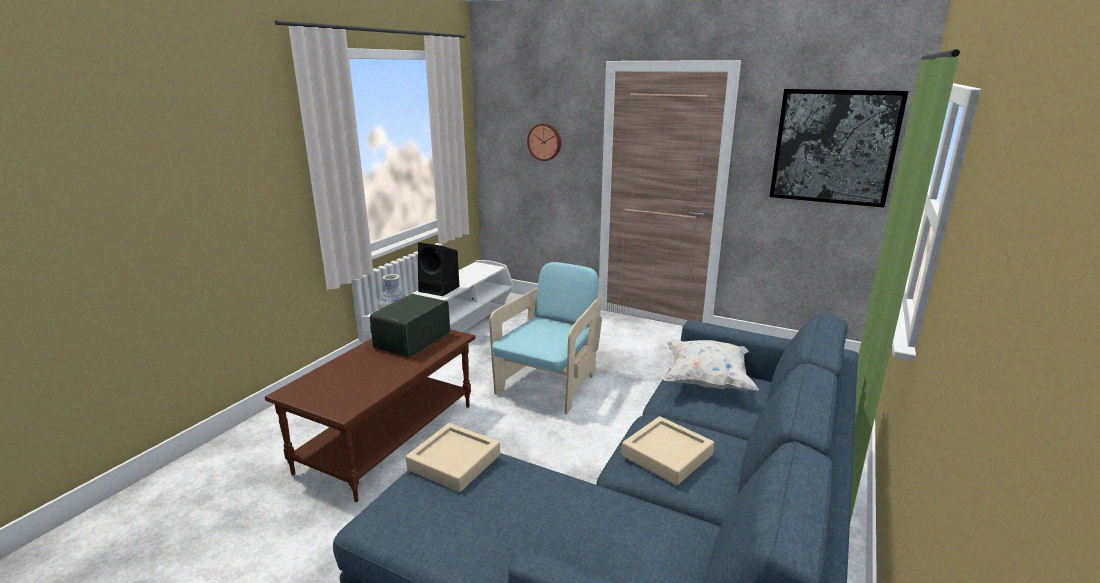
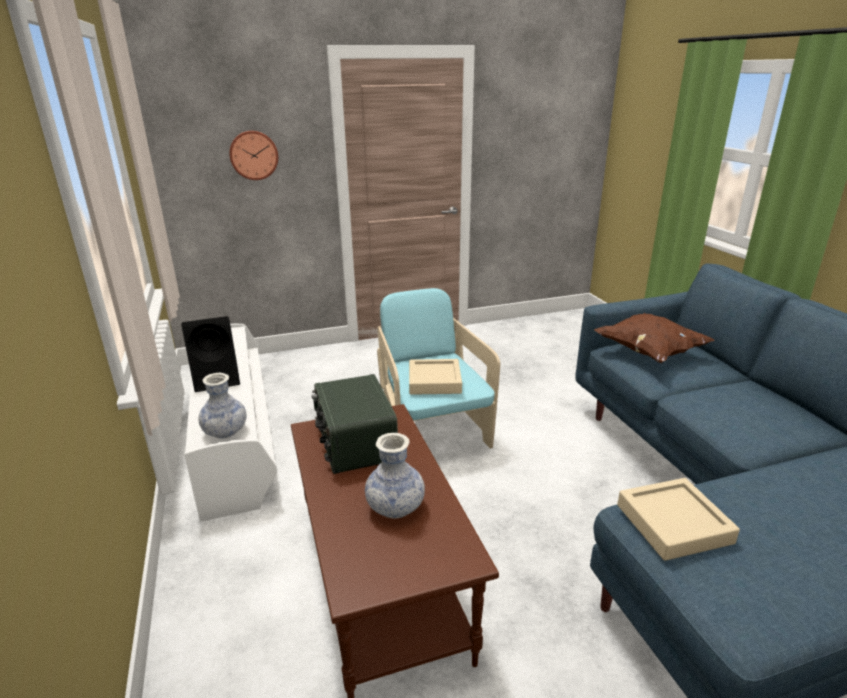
camera: 45 degrees left, 5 degrees up
beige tray [621,416,714,485] -> beige tray moved to [409,359,462,395]
white pillow [663,339,759,391] -> brown pillow [594,313,714,363]
picture [769,89,909,208] -> none
none -> vase [365,433,425,519]

